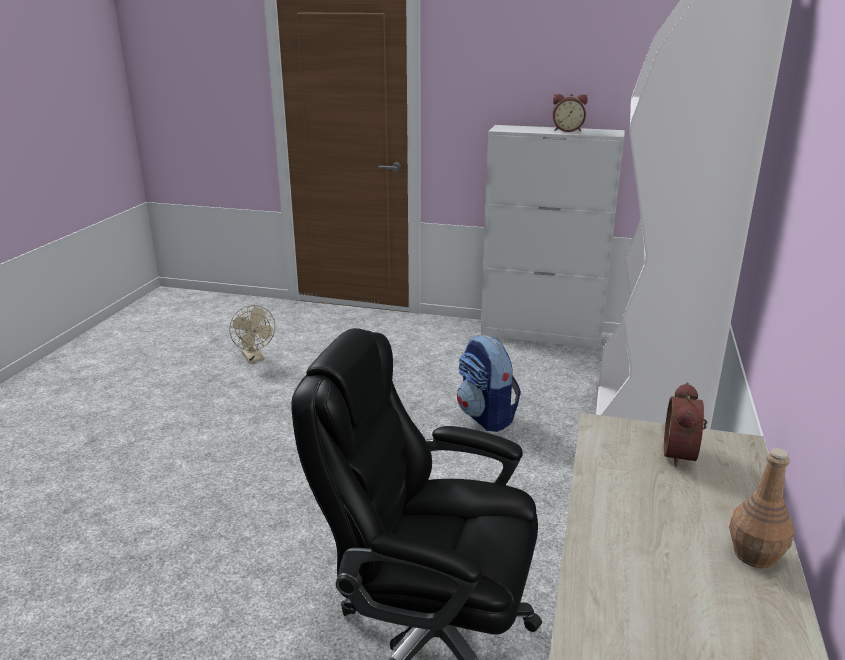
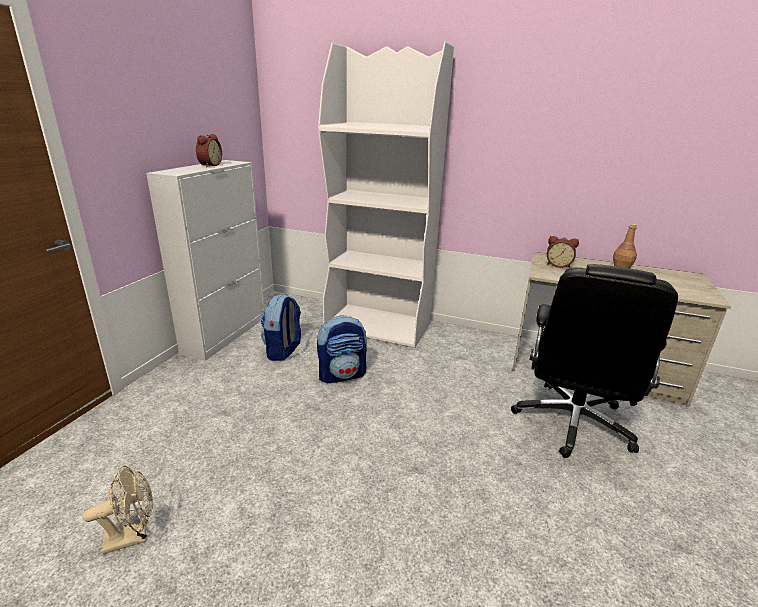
camera: 85 degrees left, 0 degrees up
none -> backpack [261,294,301,361]

